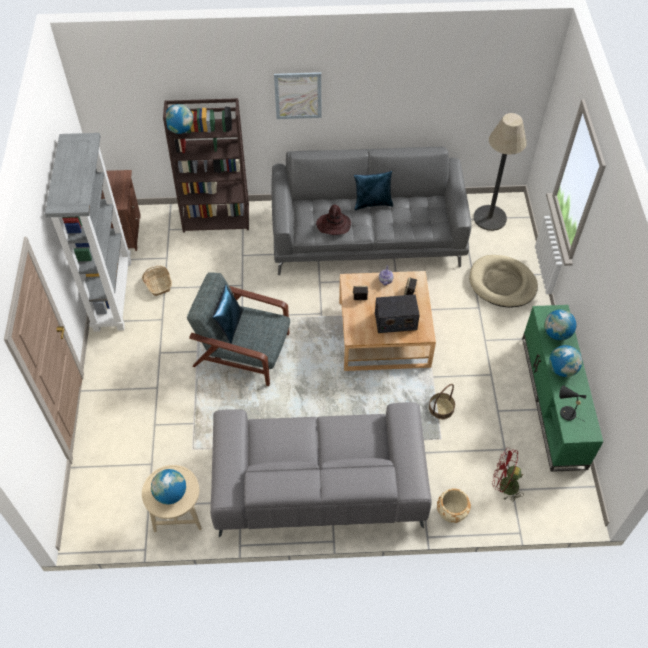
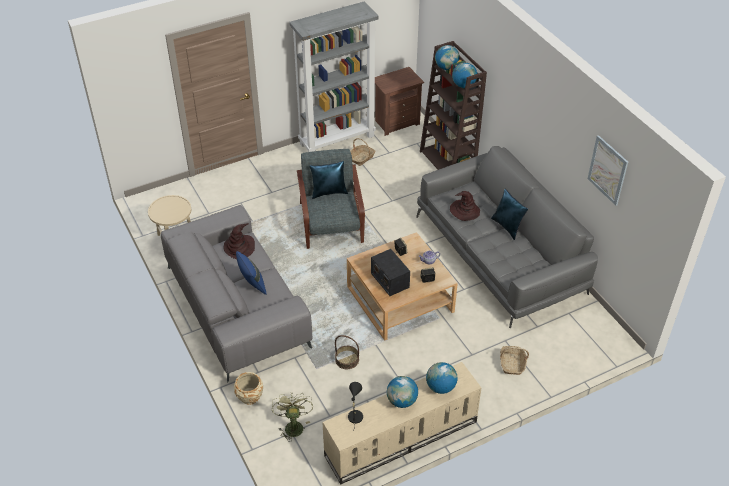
camera: 65 degrees right, 10 degrees down
globe [151,469,186,504] -> globe moved to [452,63,477,88]
picture [274,72,321,119] -> picture moved to [587,135,628,206]
beige dog bed [469,255,538,308] -> basket [500,346,529,375]
floor lamp [474,113,527,231] -> none
red fan [492,448,524,501] -> green fan [272,392,313,442]
green tv stand [522,305,603,472] -> beige tv stand [322,362,482,484]
none -> brown hat [223,223,255,259]
none -> blue pillow [236,251,267,295]

